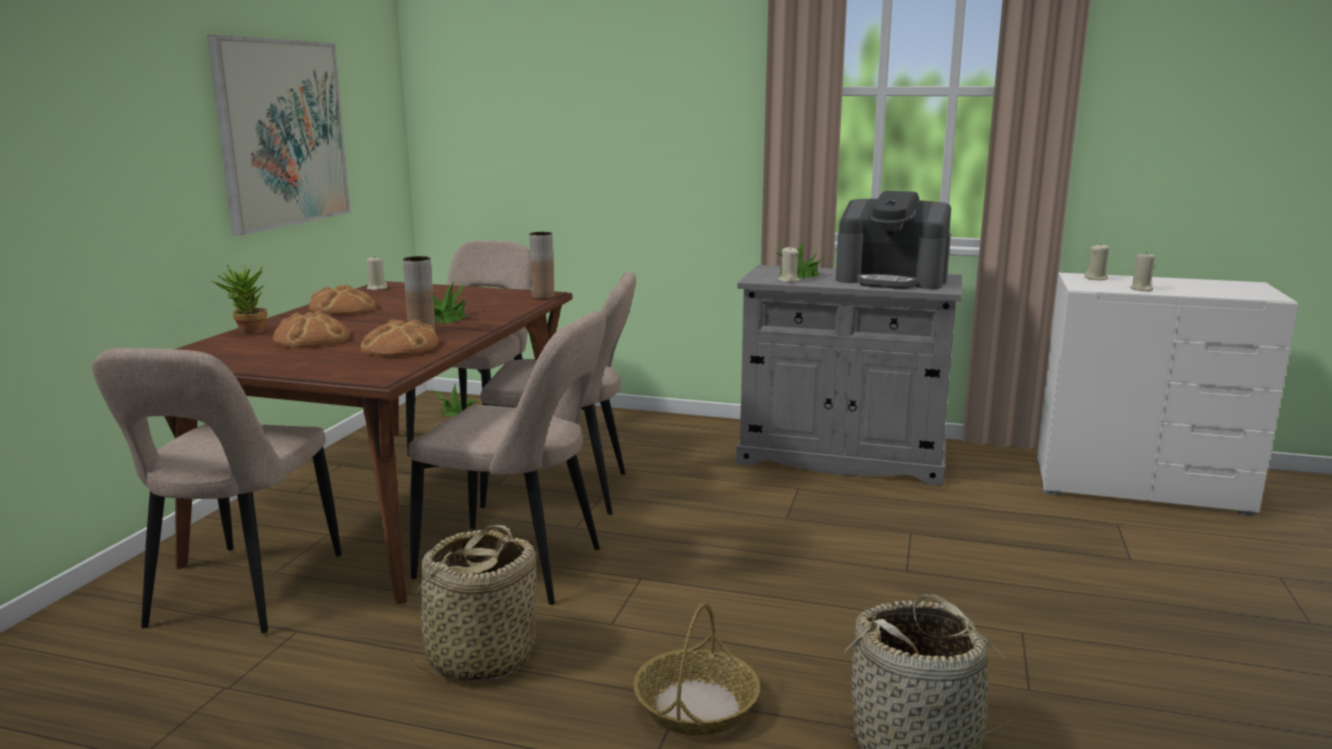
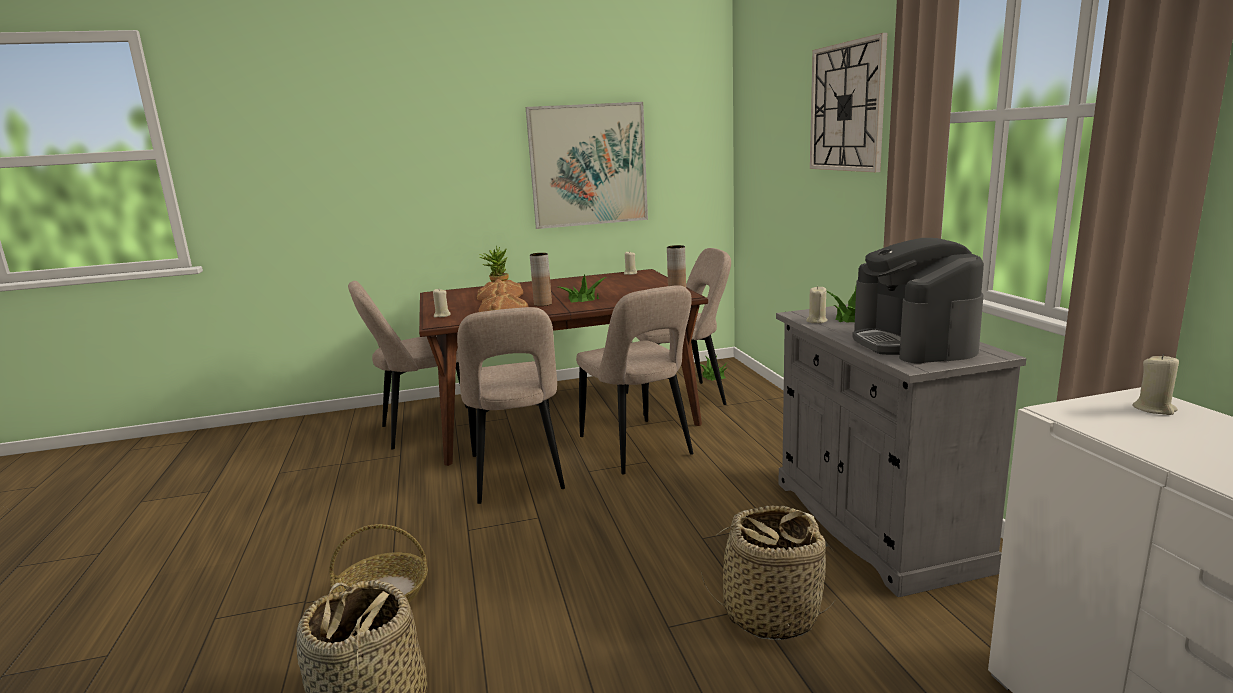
camera: 60 degrees right, 0 degrees up
bread [309,285,376,316] -> none
basket [404,525,537,681] -> basket moved to [701,505,836,640]
beige candle [1130,251,1155,291] -> beige candle moved to [433,289,450,318]
none -> wall clock [810,33,887,172]

